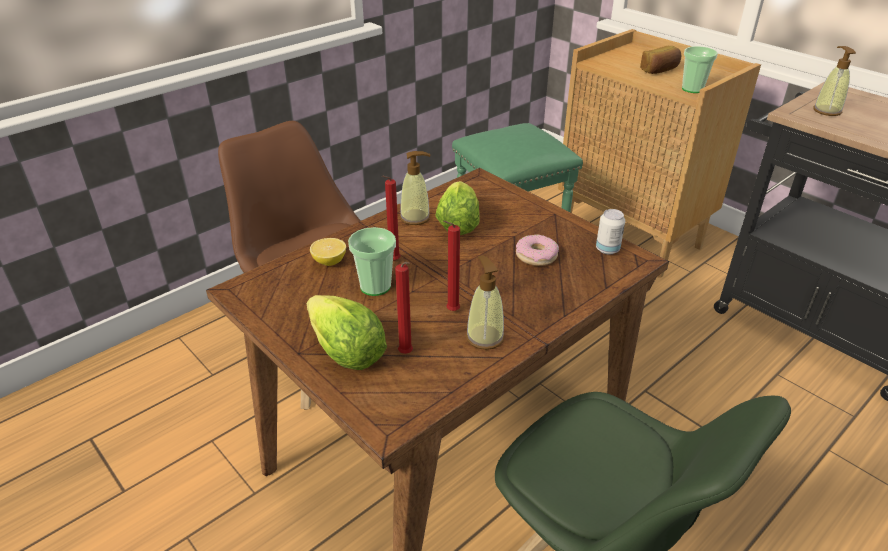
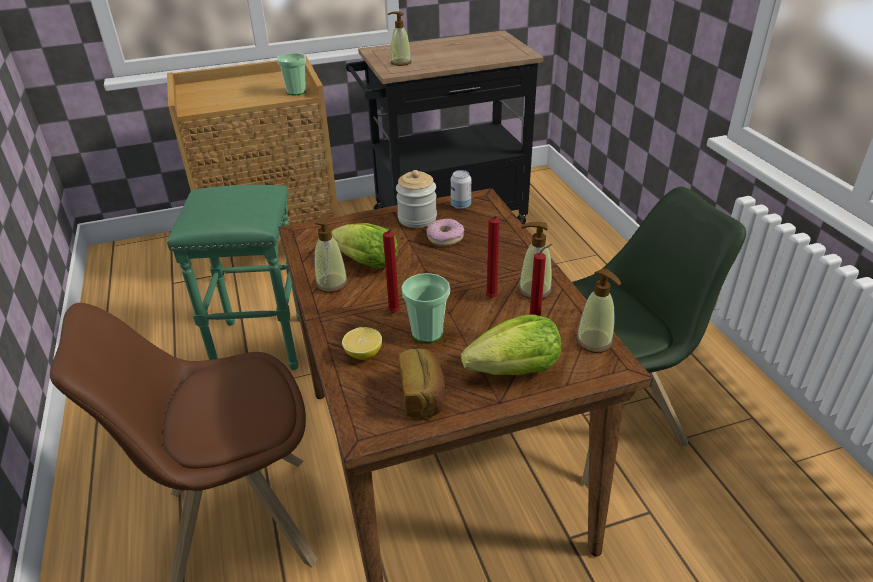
camera: 65 degrees left, 0 degrees up
bread [640,46,681,74] -> bread moved to [398,348,446,418]
none -> jar [396,170,437,228]
none -> soap dispenser [576,268,622,353]

